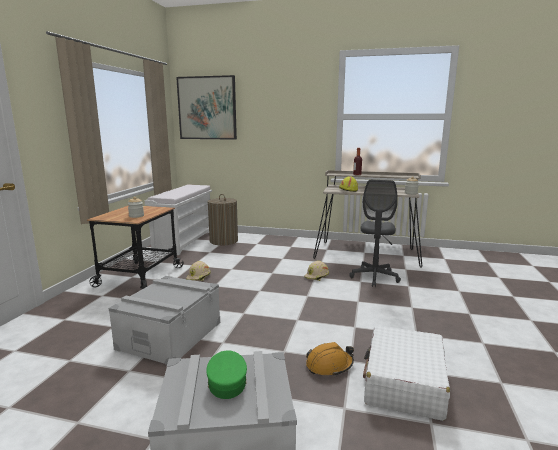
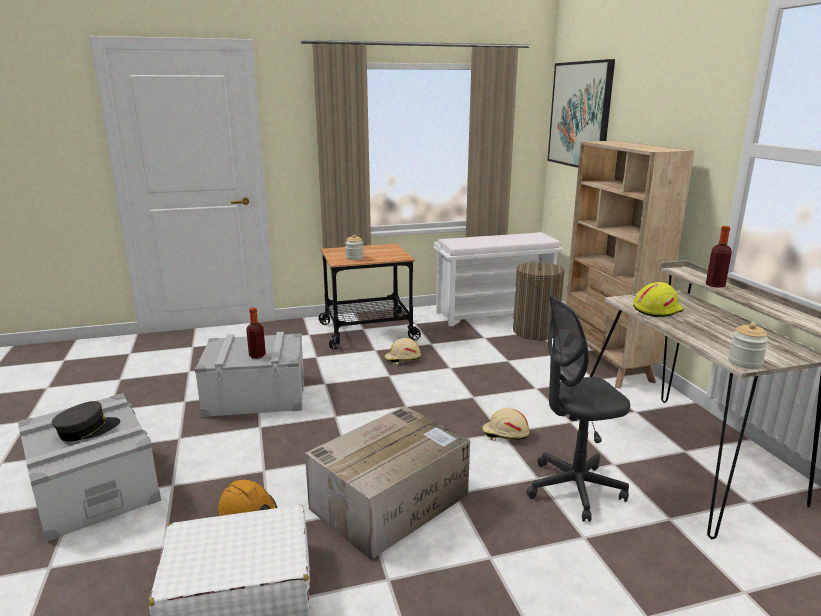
camera: 60 degrees right, 5 degrees up
green cap [206,350,247,399] -> grey cap [52,401,120,442]
none -> bottle [246,308,266,359]
none -> cardboard box [305,406,470,560]
none -> beige bookcase [566,141,695,389]

